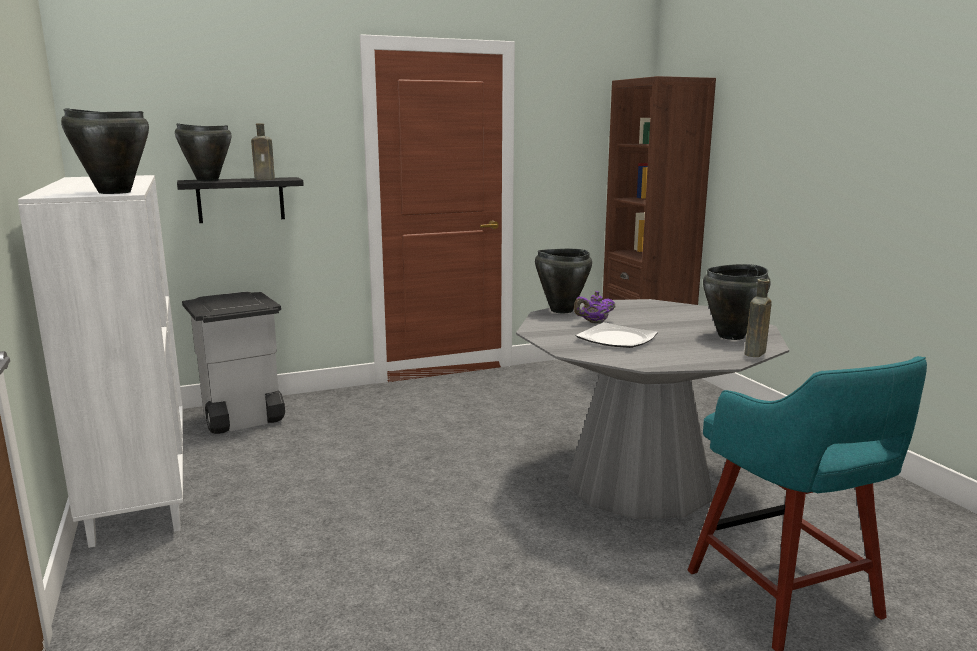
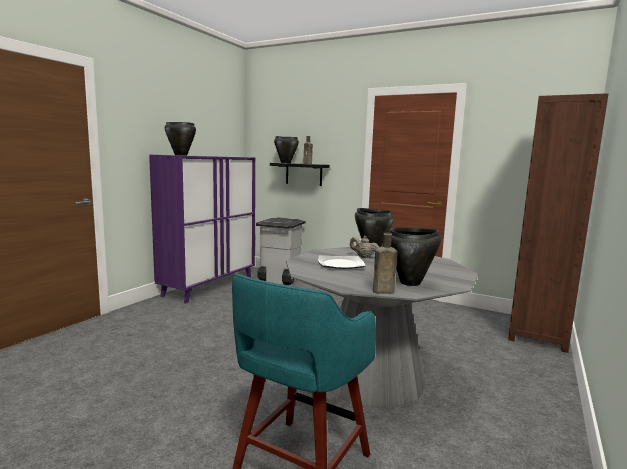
camera: 50 degrees right, 5 degrees down
white cabinet [18,175,183,548] -> purple cabinet [149,155,255,303]
purple teapot [574,291,615,324] -> beige teapot [350,235,379,258]

